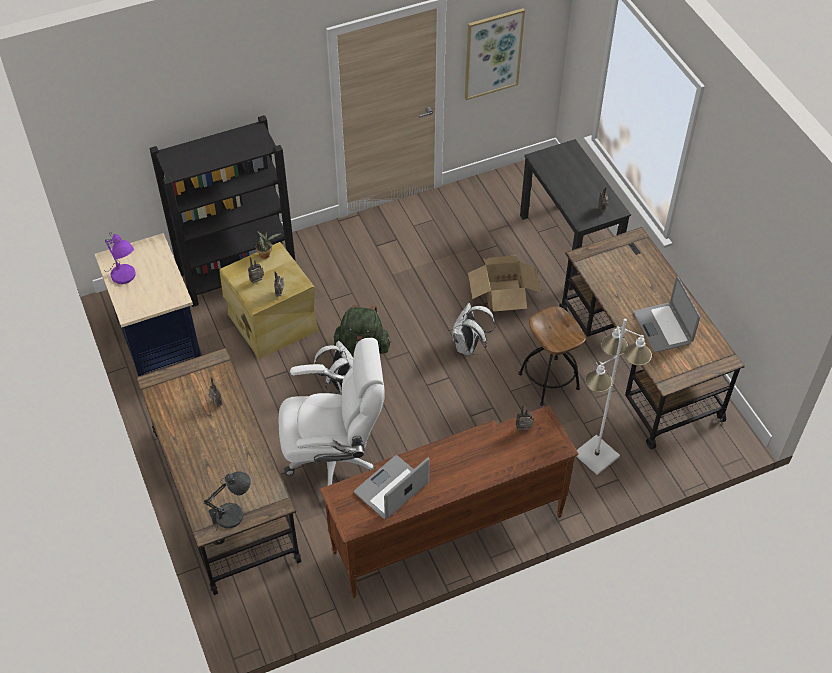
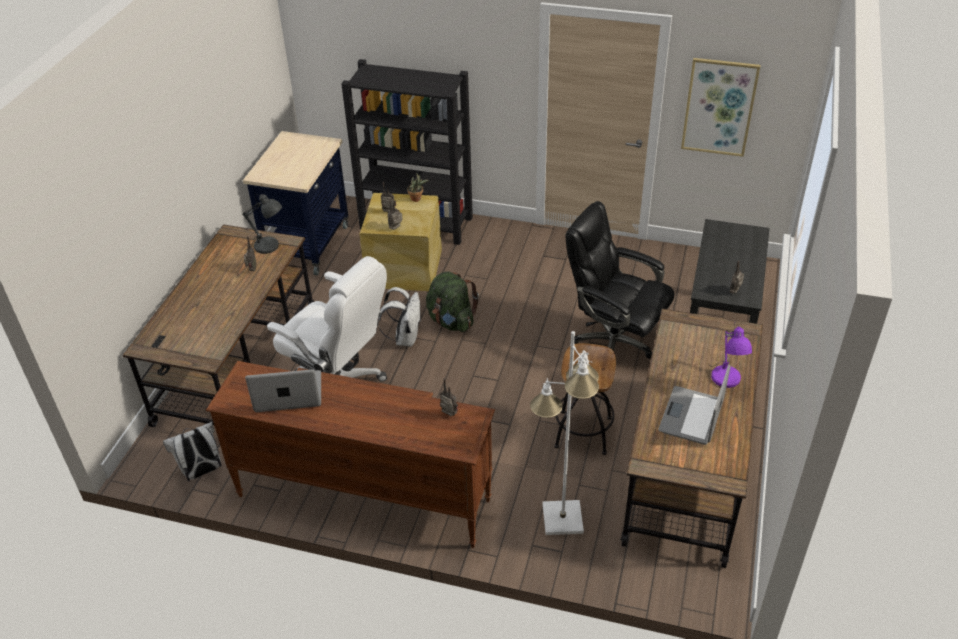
camera: 40 degrees right, 10 degrees down
purple table lamp [105,233,135,284] -> purple table lamp moved to [708,323,752,388]
grey table lamp [203,472,251,528] -> grey table lamp moved to [243,194,282,254]
white backpack [452,303,495,355] -> white backpack moved to [163,422,222,482]
cardboard box [468,256,542,312] -> black office chair [565,201,675,359]

